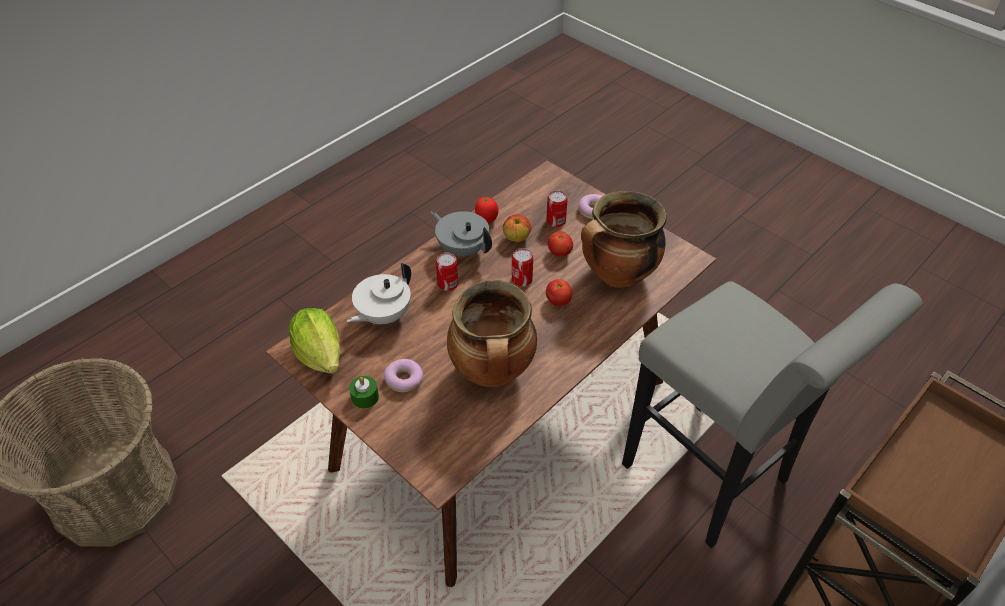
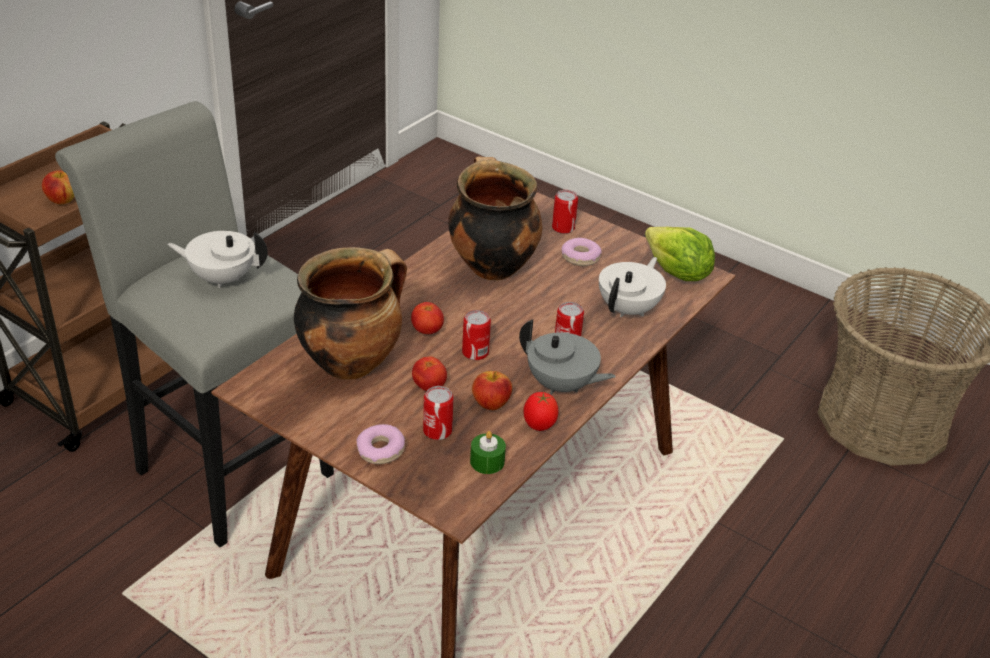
camera: 170 degrees right, 10 degrees down
green candle [349,376,379,409] -> green candle moved to [470,431,506,474]
none -> apple [42,170,74,204]
none -> white teapot [167,231,268,288]
none -> can [552,190,578,234]

